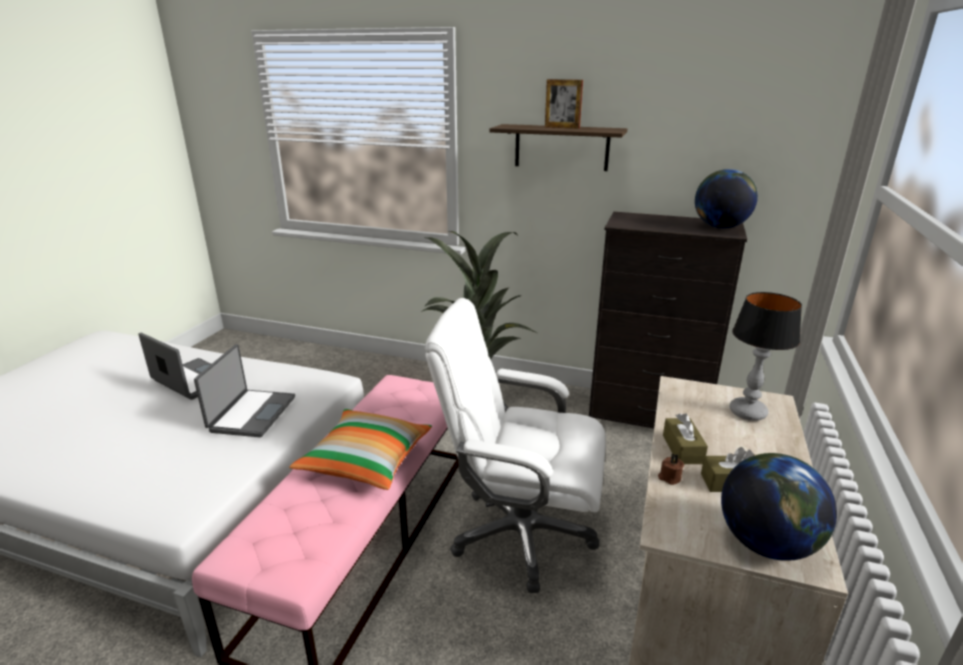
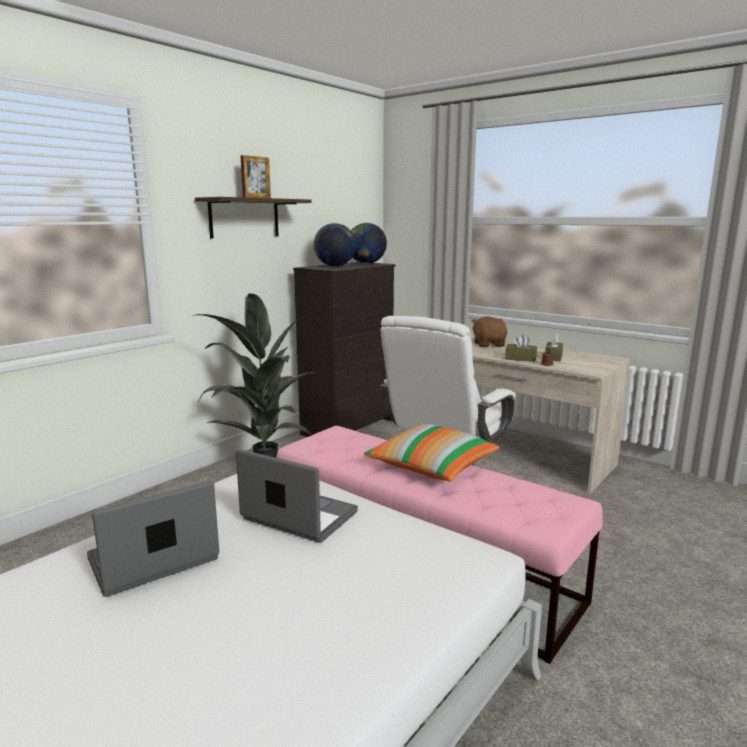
camera: 70 degrees left, 10 degrees down
globe [721,453,837,561] -> globe moved to [314,223,356,266]
table lamp [729,292,802,421] -> brown plush toy [471,316,507,347]

